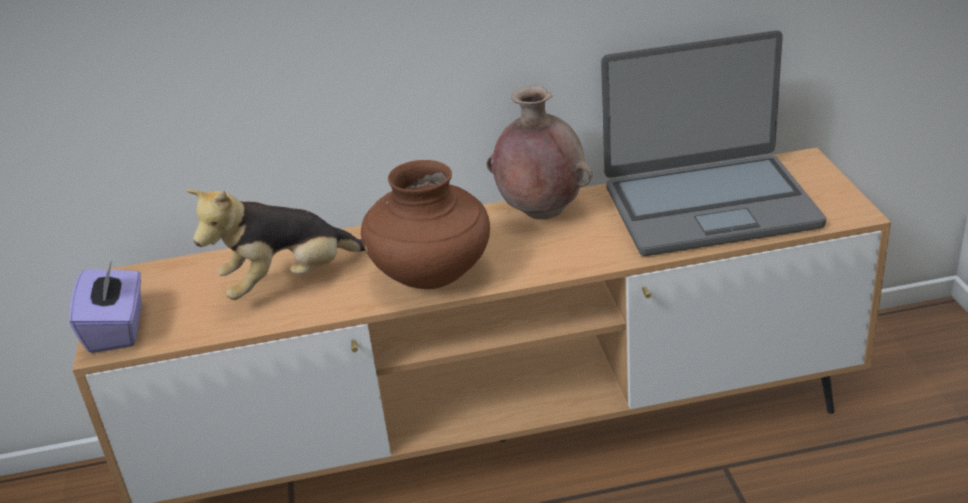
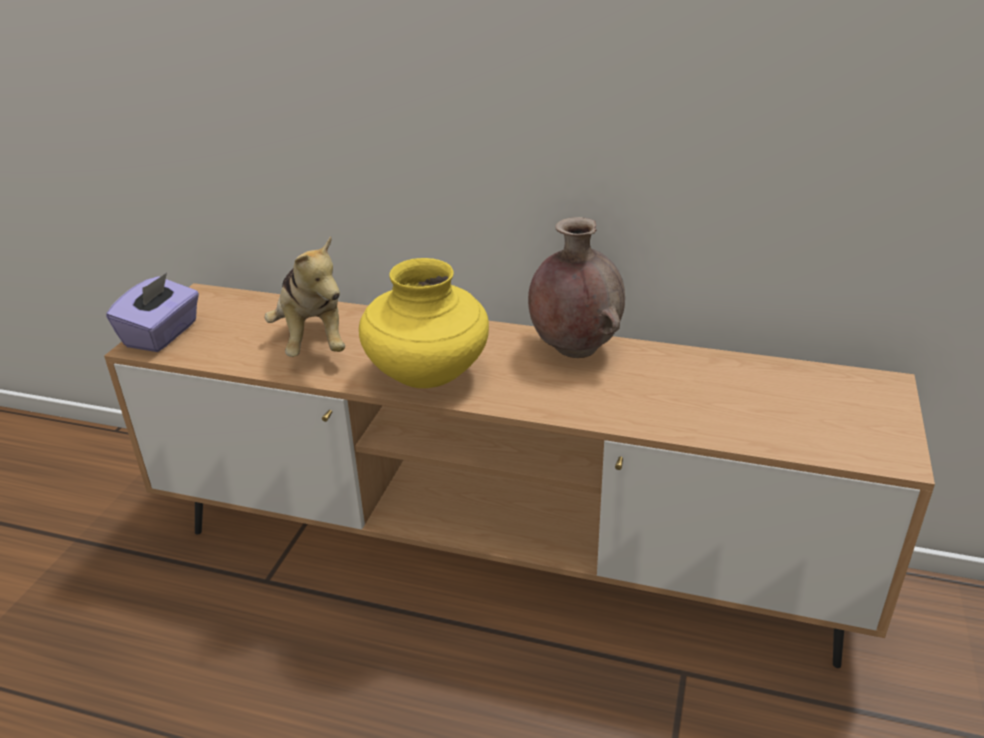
camera: 25 degrees right, 0 degrees up
plush toy [186,190,365,300] -> plush toy turned 105 degrees counterclockwise [265,236,345,357]
brown vase [361,160,490,289] -> yellow vase [359,258,489,388]
laptop [601,30,826,256] -> none

